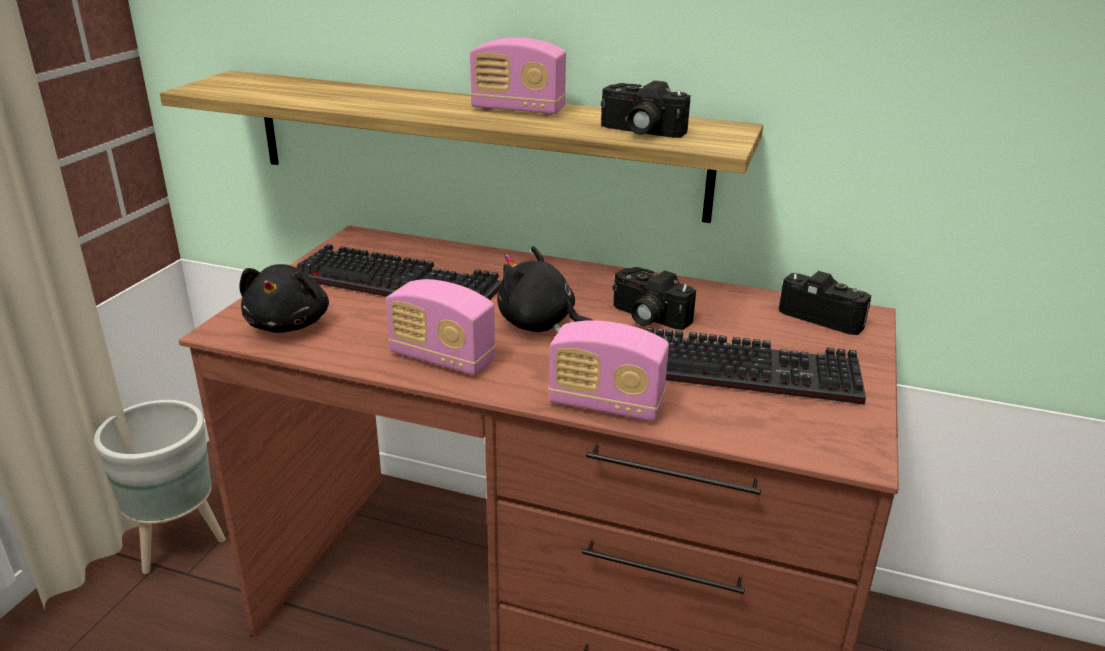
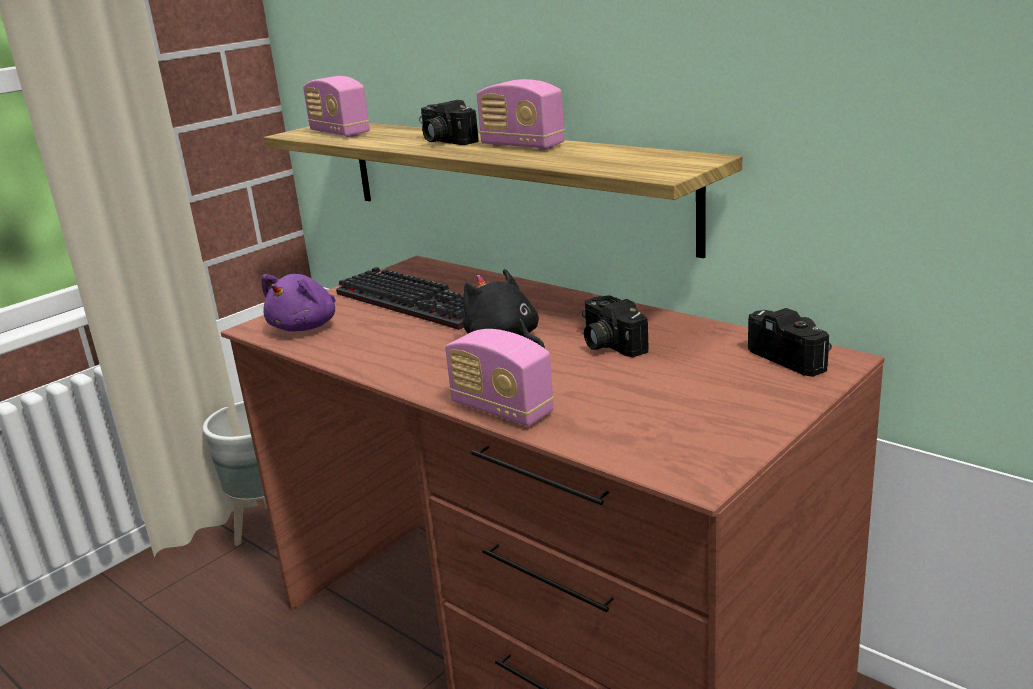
camera: 25 degrees right, 5 degrees down
black plush toy [239,264,329,333] -> purple plush toy [262,274,335,332]
radio [386,279,496,375] -> radio moved to [303,76,370,137]
camera [601,81,690,138] -> camera moved to [419,100,479,145]
keyboard [630,325,866,405] -> none

